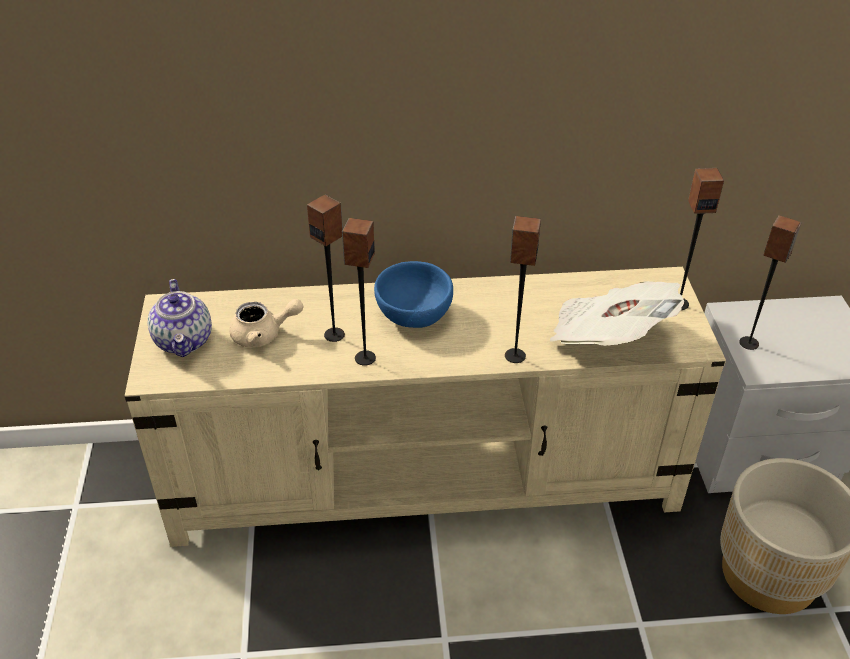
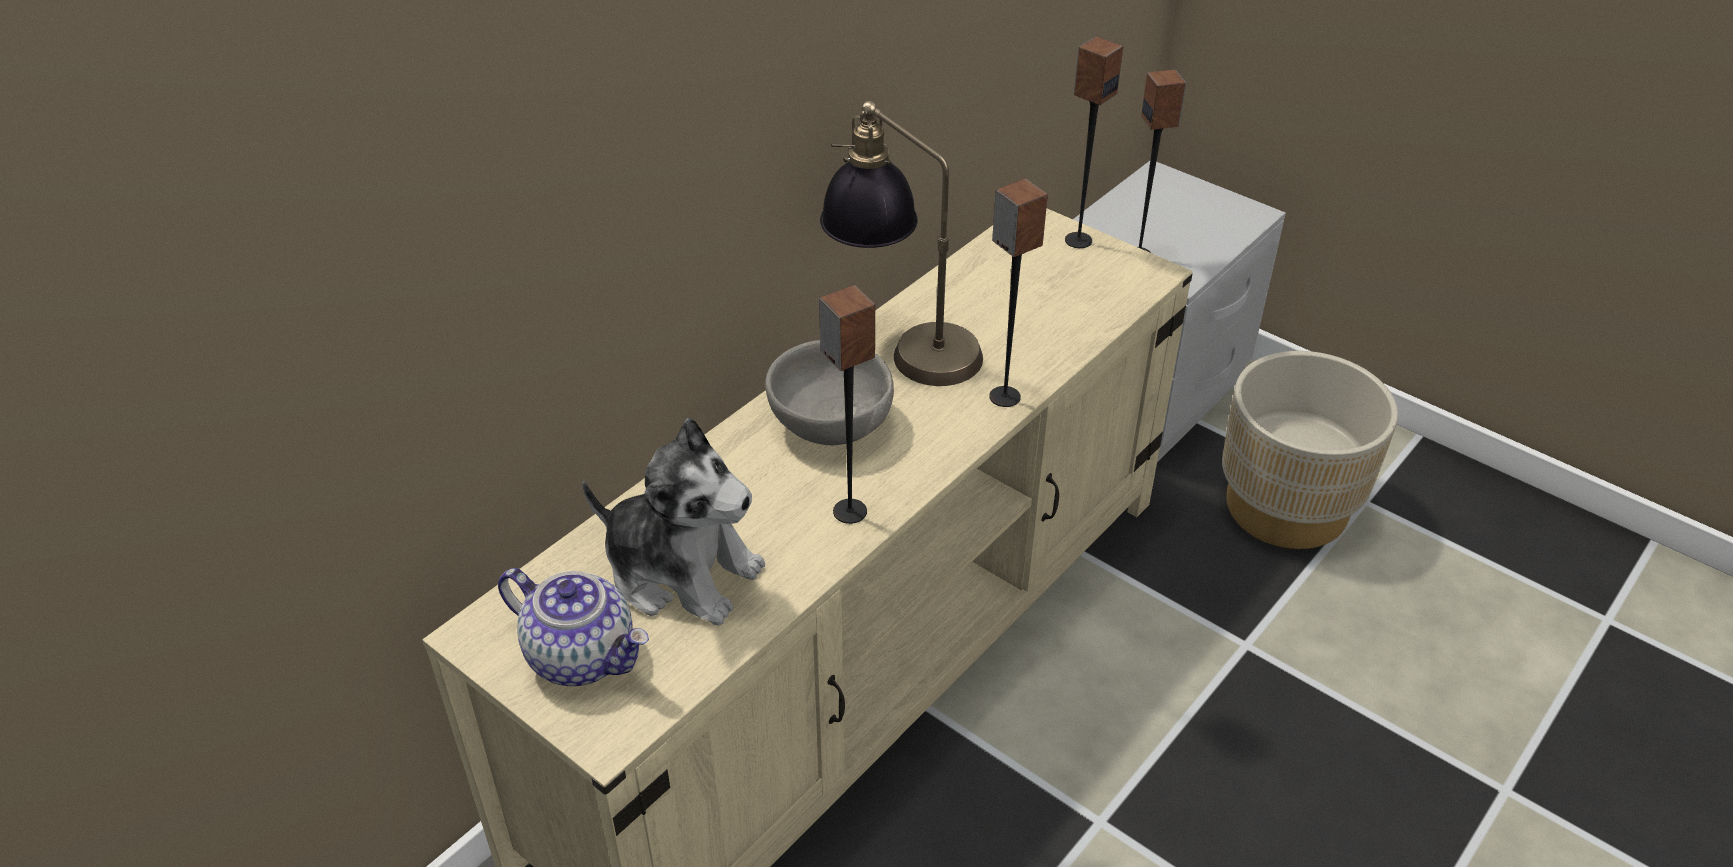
camera: 45 degrees left, 0 degrees up
beige teapot [229,299,304,347] -> plush toy [582,417,765,626]
speaker [307,195,345,342] -> none
blue bowl [374,261,453,328] -> grey bowl [765,340,894,445]
newspaper [550,281,684,346] -> none
none -> table lamp [820,101,983,386]

